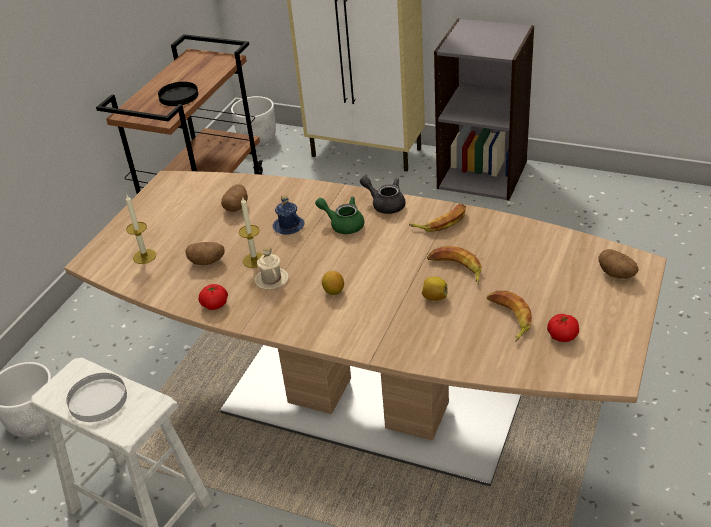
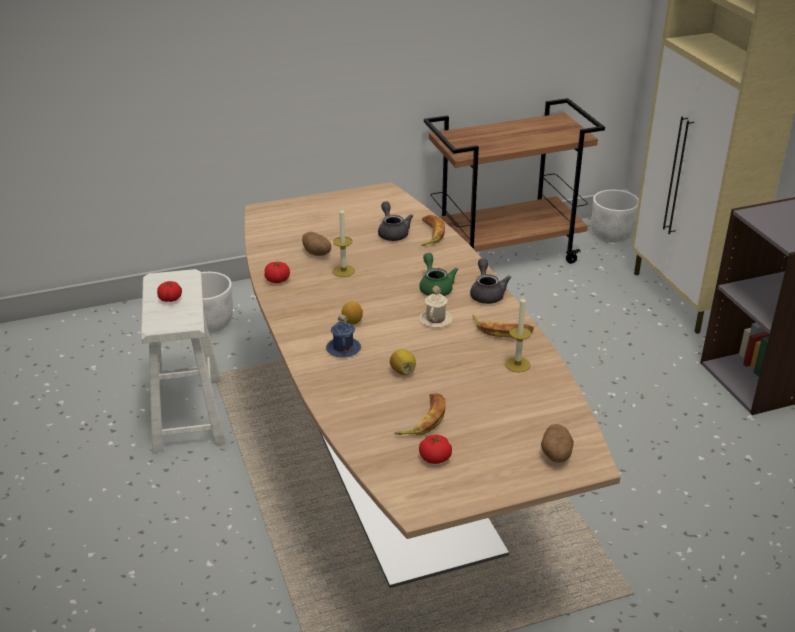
camera: 45 degrees right, 5 degrees down
white plate [66,373,127,422] -> tomato [157,281,182,302]
candle [126,195,156,264] -> candle moved to [505,295,532,373]
black plate [158,82,198,106] -> none
potato [221,184,248,212] -> grey teapot [378,201,413,241]
beige mug [254,247,289,290] -> beige mug moved to [419,286,453,328]
blue mug [273,195,304,235] -> blue mug moved to [326,314,361,358]
banana [427,246,482,284] -> banana moved to [421,215,445,246]

